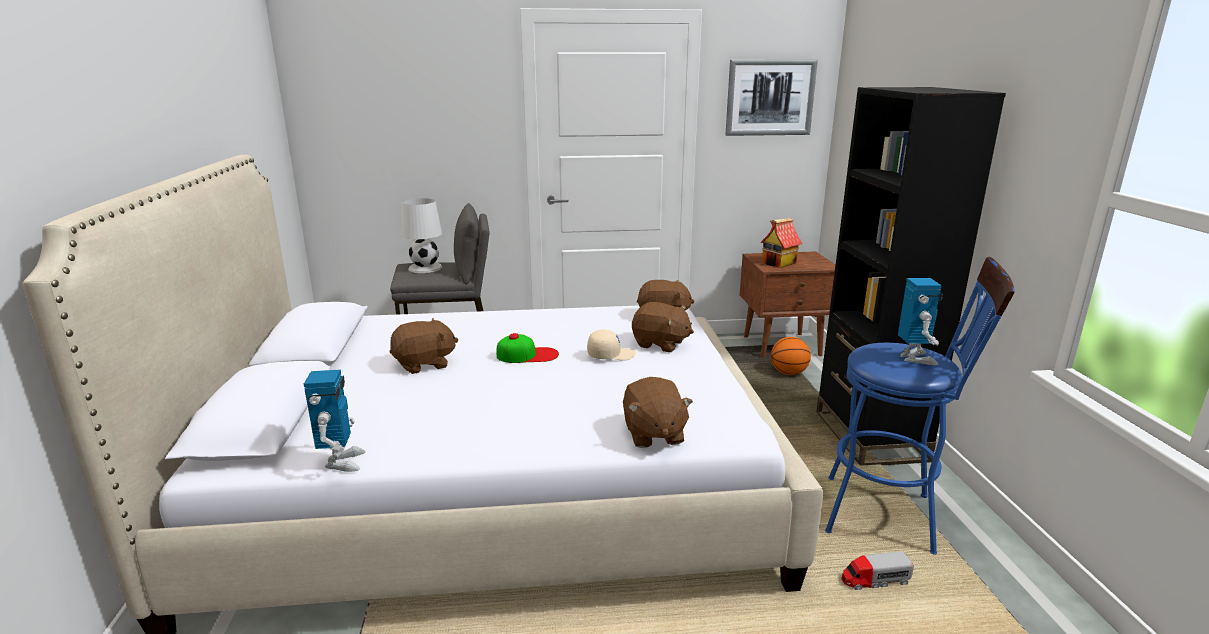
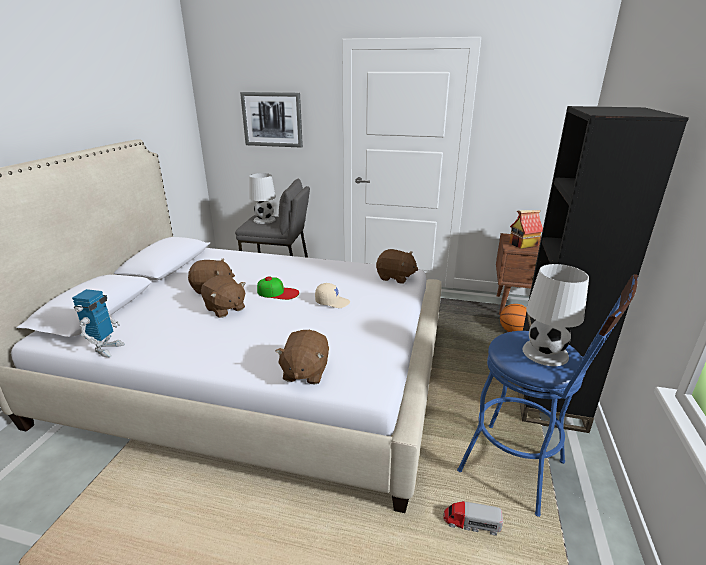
camera: 20 degrees right, 5 degrees up
brown plush toy [632,302,694,352] -> brown plush toy moved to [201,275,246,318]
picture [725,60,818,136] -> picture moved to [240,92,303,148]
toy robot [898,278,943,365] -> white table lamp [523,264,589,366]

